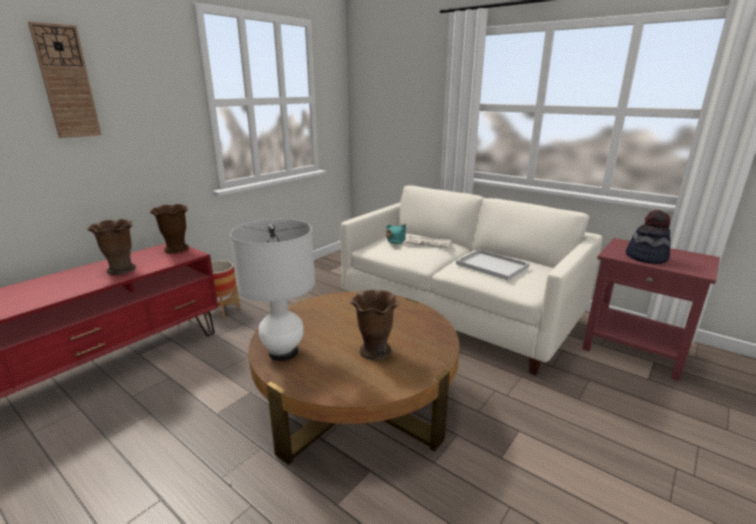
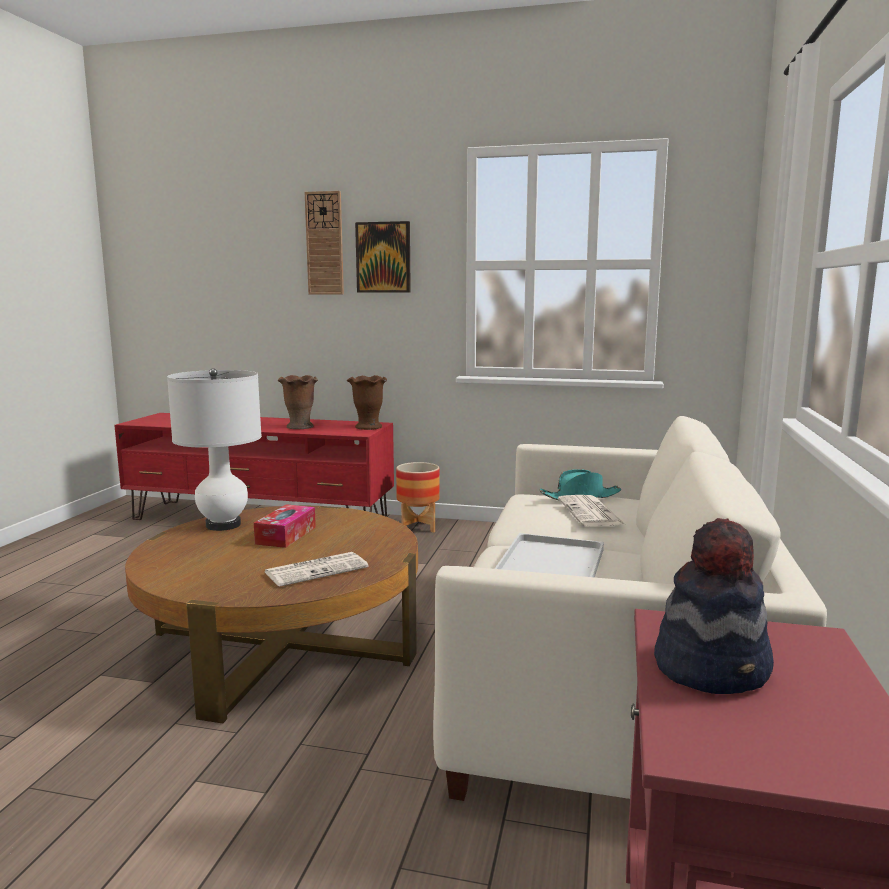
camera: 65 degrees right, 10 degrees down
brown vase [350,290,399,360] -> none
none -> tissue box [254,504,316,548]
none -> newspaper [265,552,369,587]
none -> picture [355,221,411,293]

